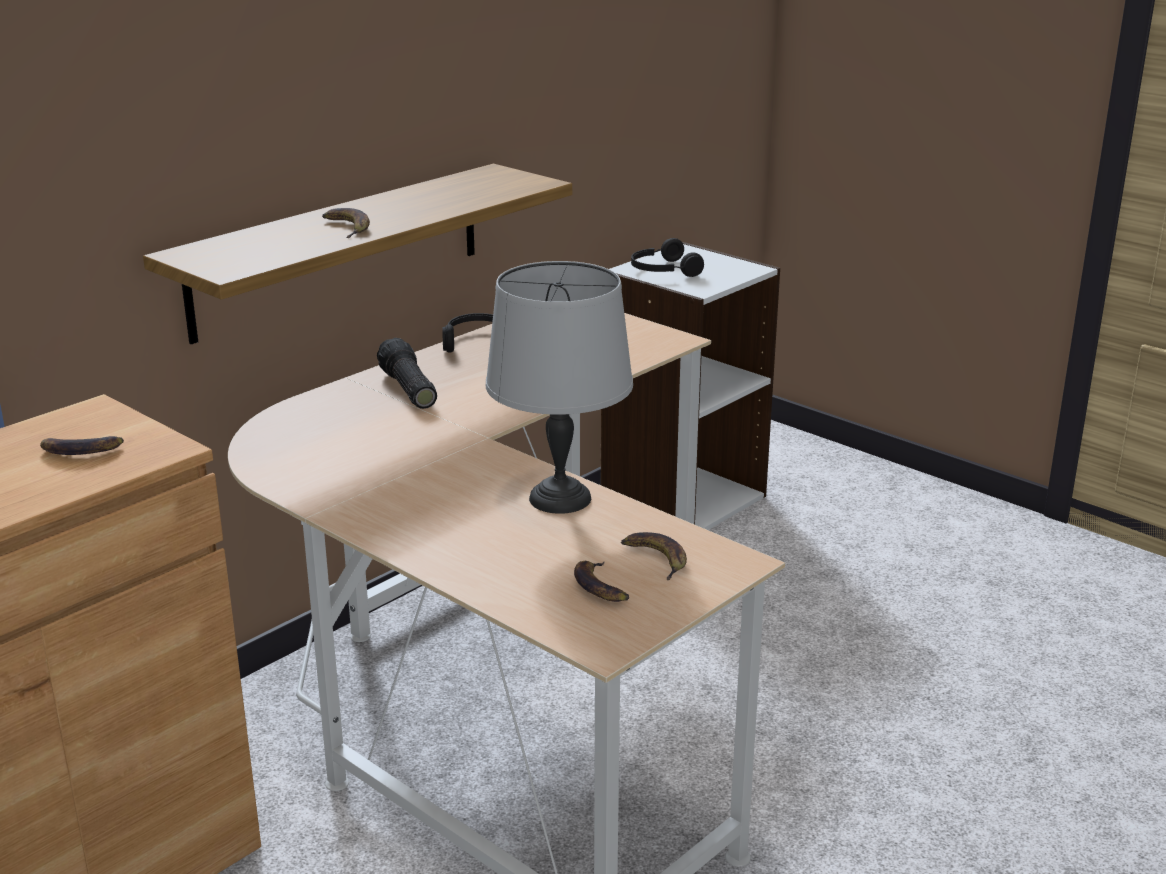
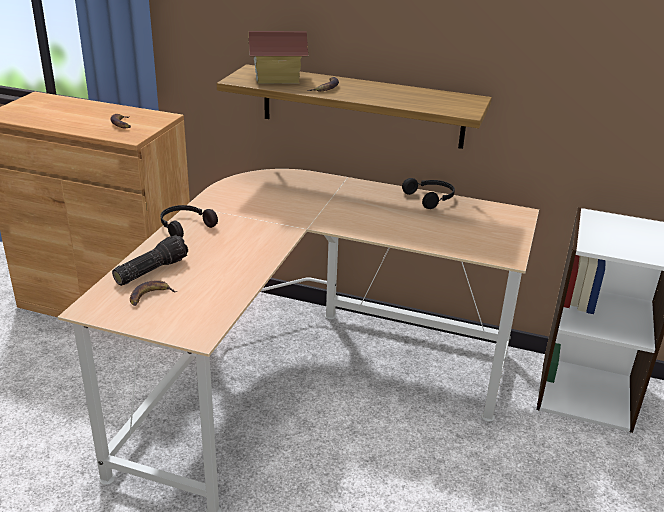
camera: 65 degrees right, 5 degrees up
flashlight [377,338,437,409] -> flashlight moved to [112,235,188,286]
grey table lamp [485,261,633,514] -> none
banana [621,532,687,580] -> none
black headphones [631,238,704,277] -> black headphones moved to [160,205,218,238]
none -> toy house [249,31,309,84]

